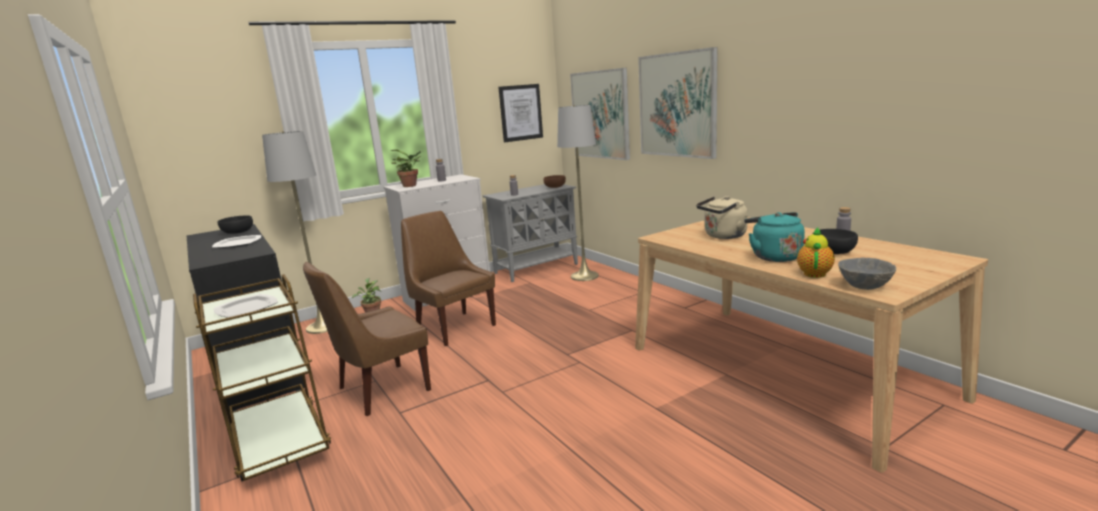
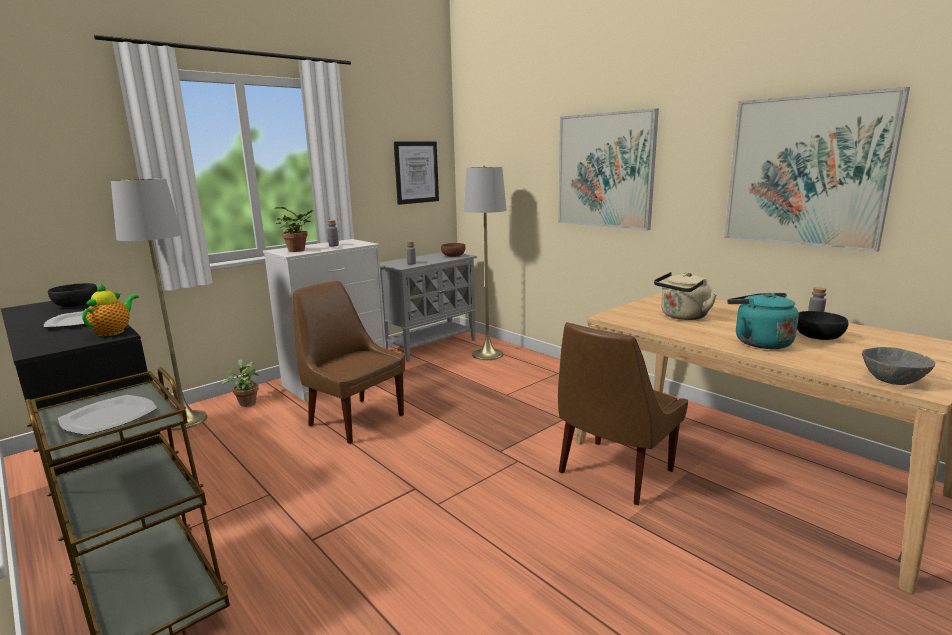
camera: 10 degrees left, 0 degrees up
brown chair [303,262,431,416] -> brown chair moved to [558,322,688,505]
picture [570,68,630,160] -> picture moved to [724,87,910,252]
teapot [797,227,835,278] -> teapot moved to [82,283,139,337]

